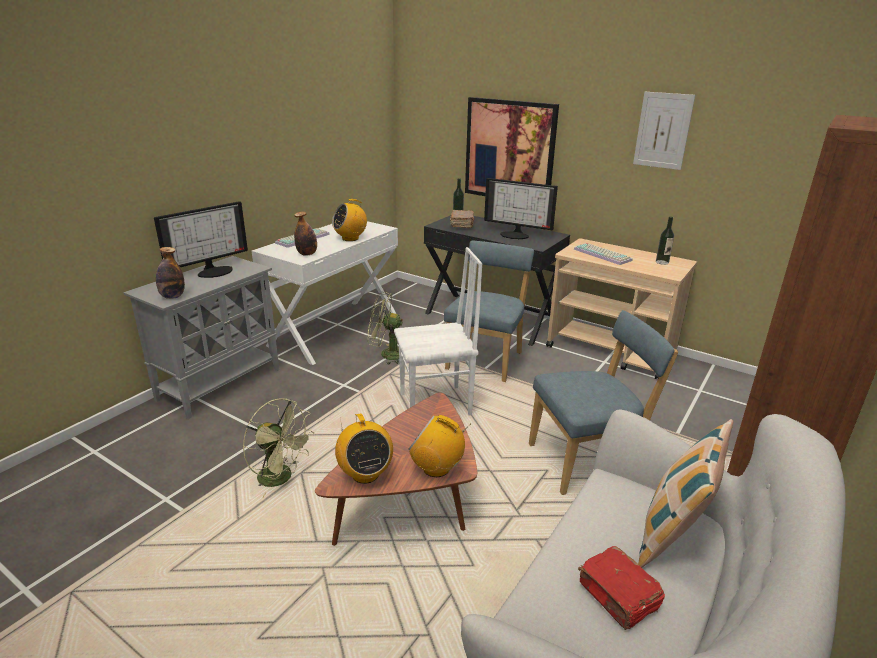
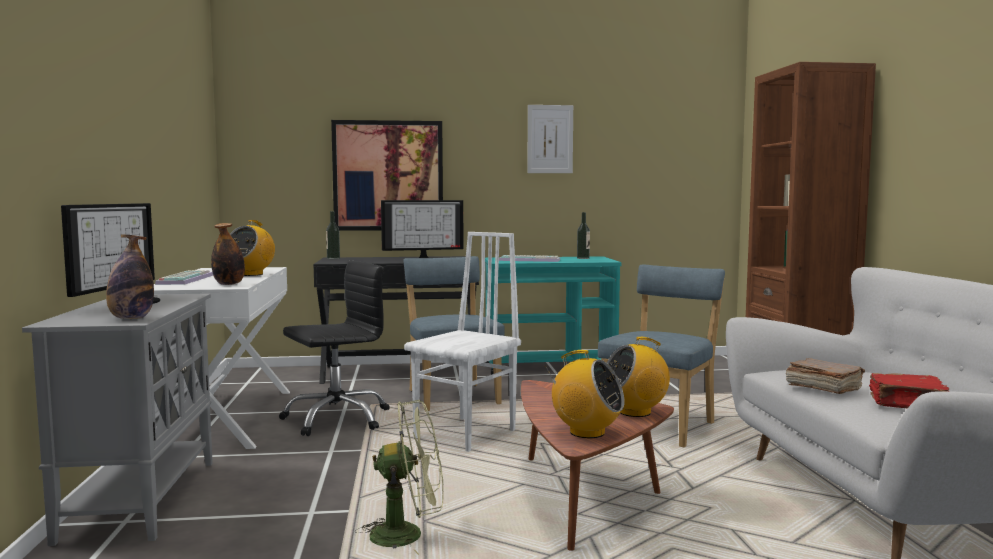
camera: 40 degrees left, 20 degrees down
green fan [368,292,403,365] -> black office chair [279,261,390,436]
brown book [450,210,474,228] -> brown book moved to [786,358,865,394]
beige cart [546,238,697,379] -> turquoise cart [485,256,621,375]
pillow [638,419,734,568] -> none

